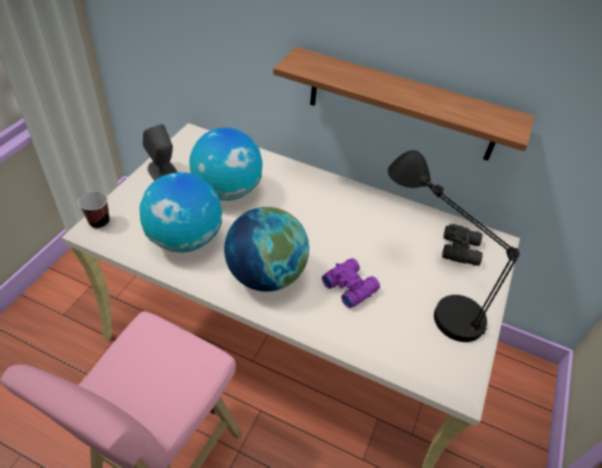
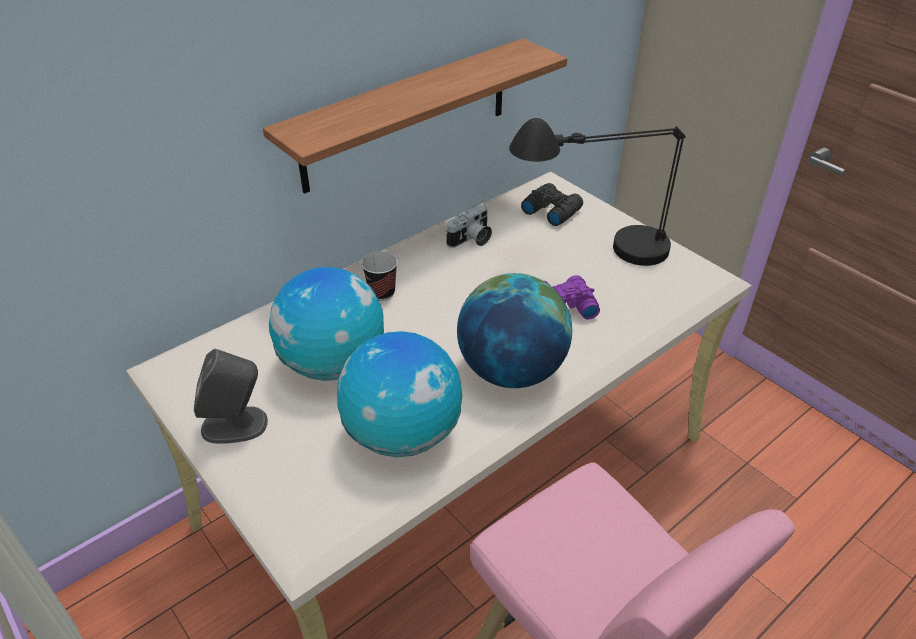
camera: 60 degrees left, 5 degrees down
cup [78,191,110,229] -> cup moved to [361,251,398,301]
none -> camera [446,204,492,248]

